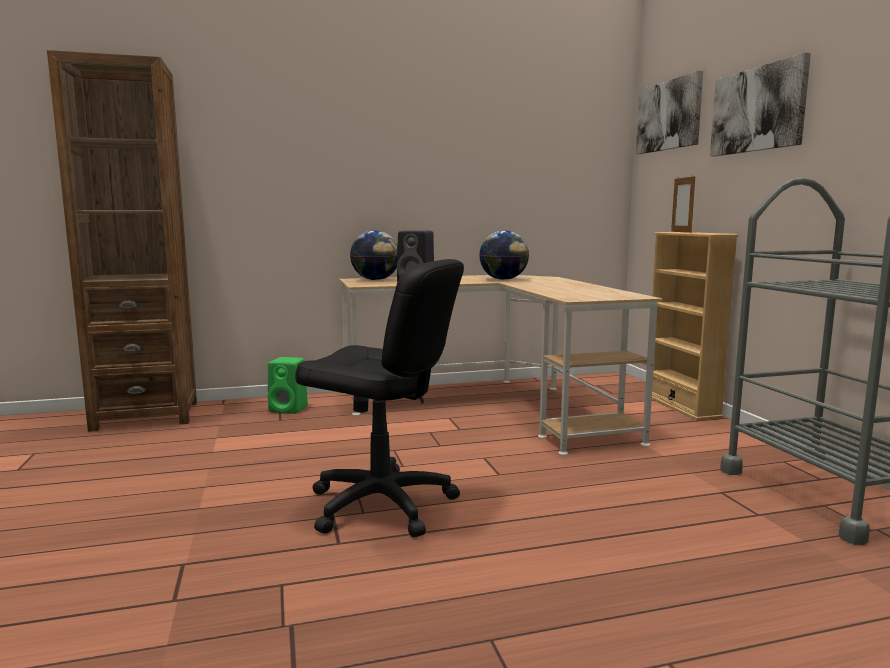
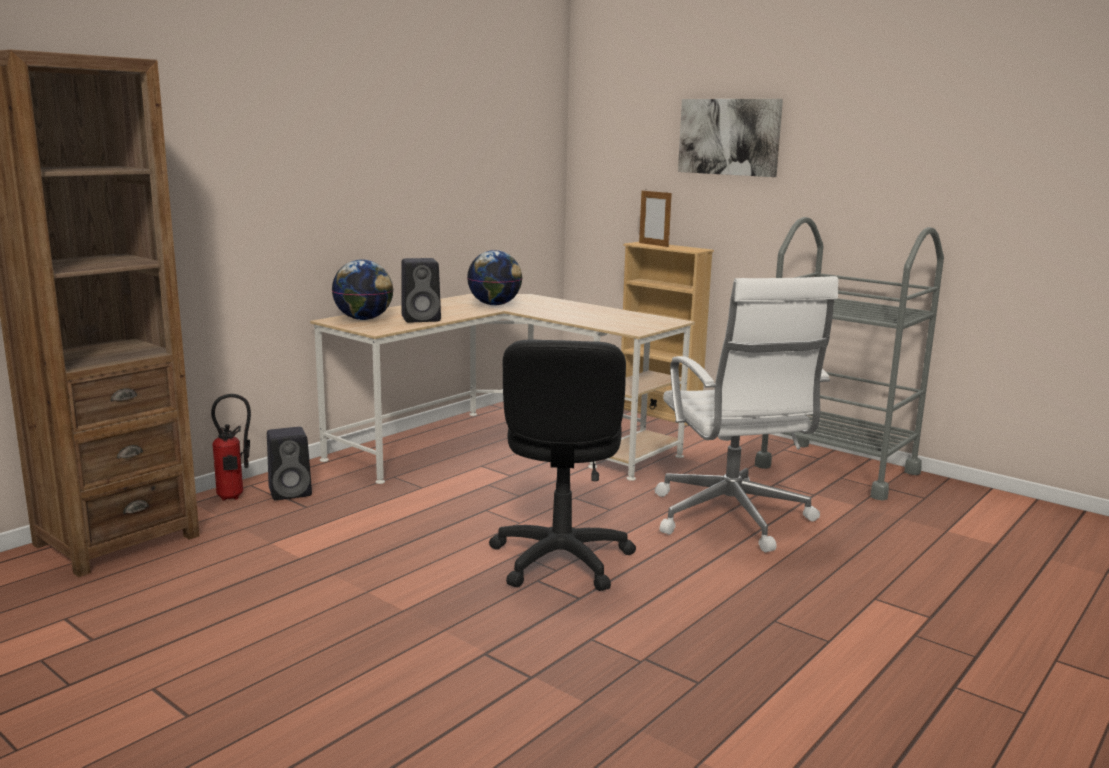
camera: 35 degrees left, 5 degrees up
green speaker [268,357,308,414] -> black speaker [267,427,312,500]
black office chair [295,259,464,537] -> black office chair turned 105 degrees clockwise [489,339,636,591]
picture [636,71,703,154] -> none
none -> fire extinguisher [211,394,251,501]
none -> white office chair [655,276,838,552]

